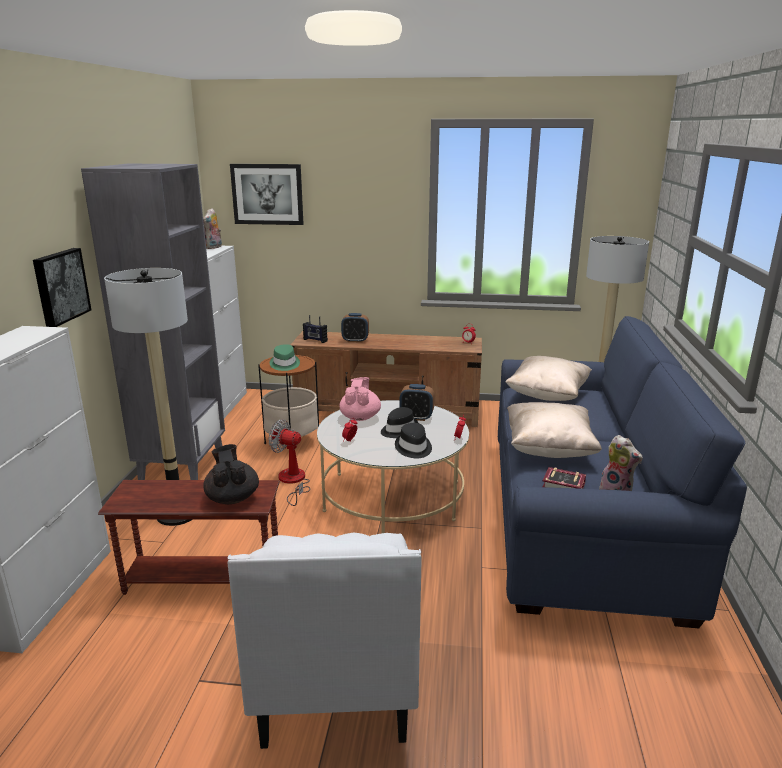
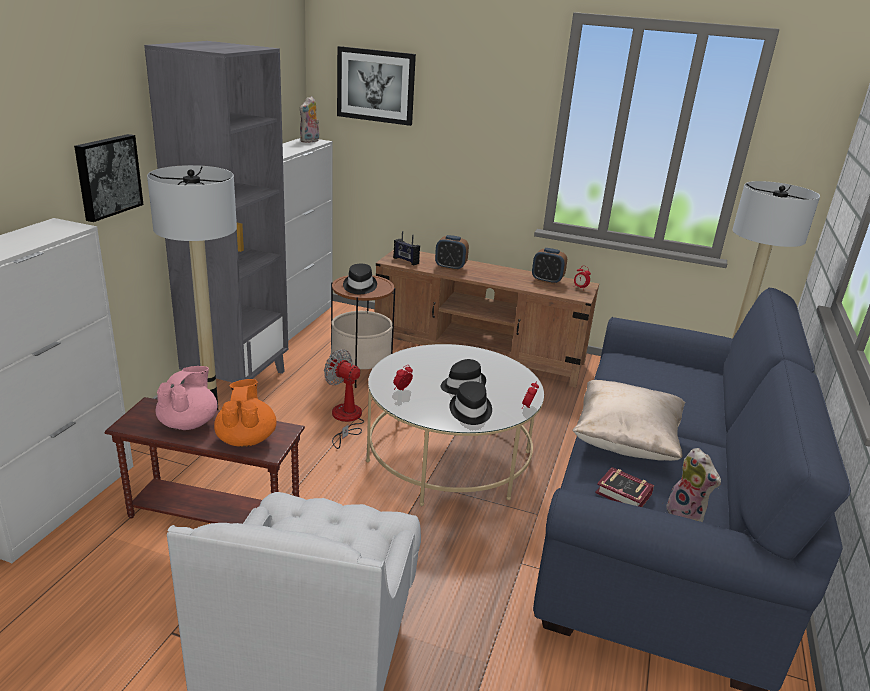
camera: 10 degrees right, 5 degrees up
black teapot [203,444,259,504] -> orange teapot [214,379,276,447]
green hat [270,344,300,371] -> black hat [343,264,377,294]
pink teapot [340,377,381,421] -> pink teapot moved to [156,366,217,430]
alarm clock [399,384,435,421] -> alarm clock moved to [532,248,567,284]
beige pillow [505,356,592,401] -> none

